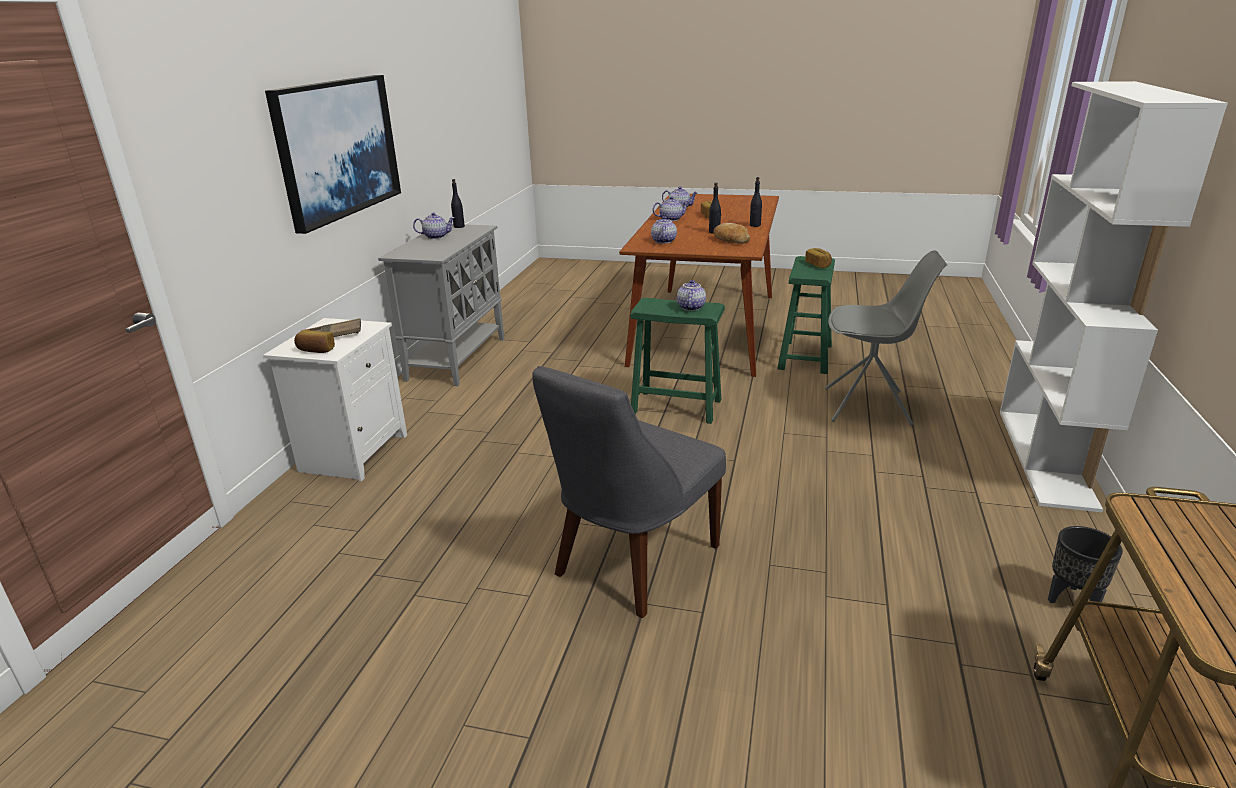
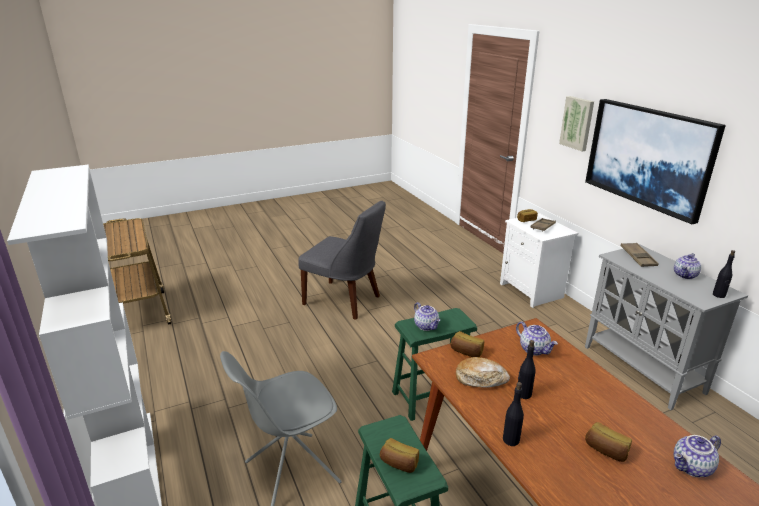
camera: 140 degrees right, 0 degrees up
grey chair [532,366,726,618] -> grey chair turned 120 degrees clockwise [298,201,386,320]
teapot [653,196,690,221] -> none
black planter [1048,526,1123,603] -> none
none -> bread [450,331,484,357]
none -> picture [559,96,594,151]
none -> brown tray [621,243,659,267]

